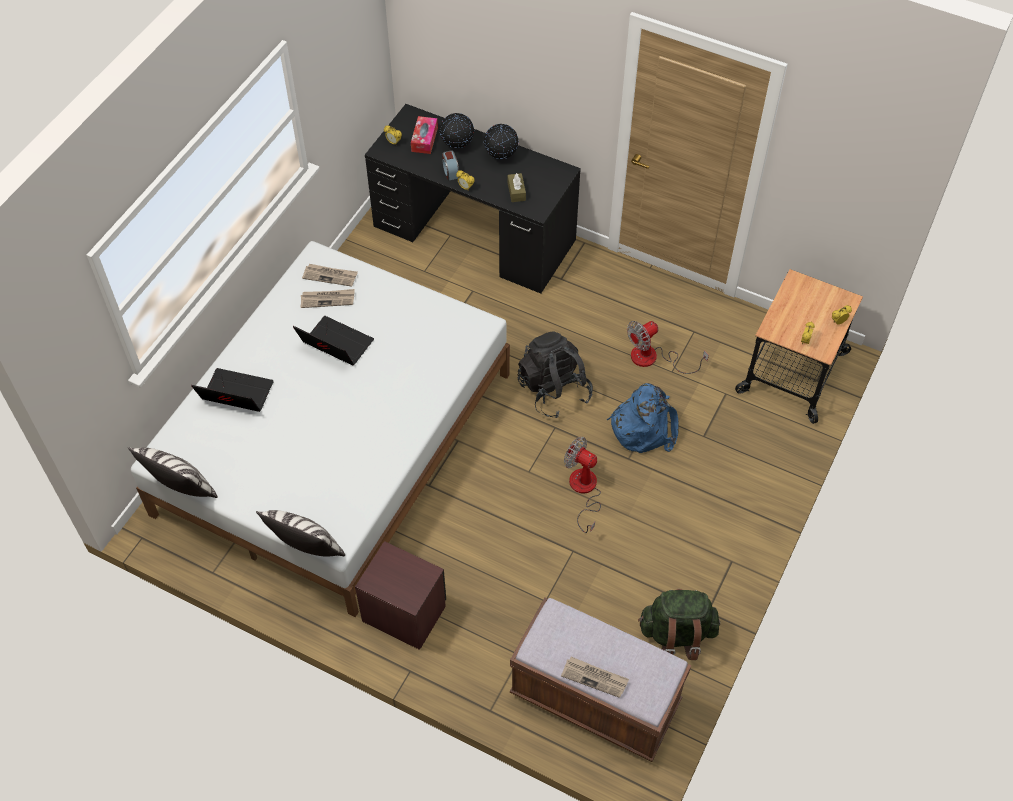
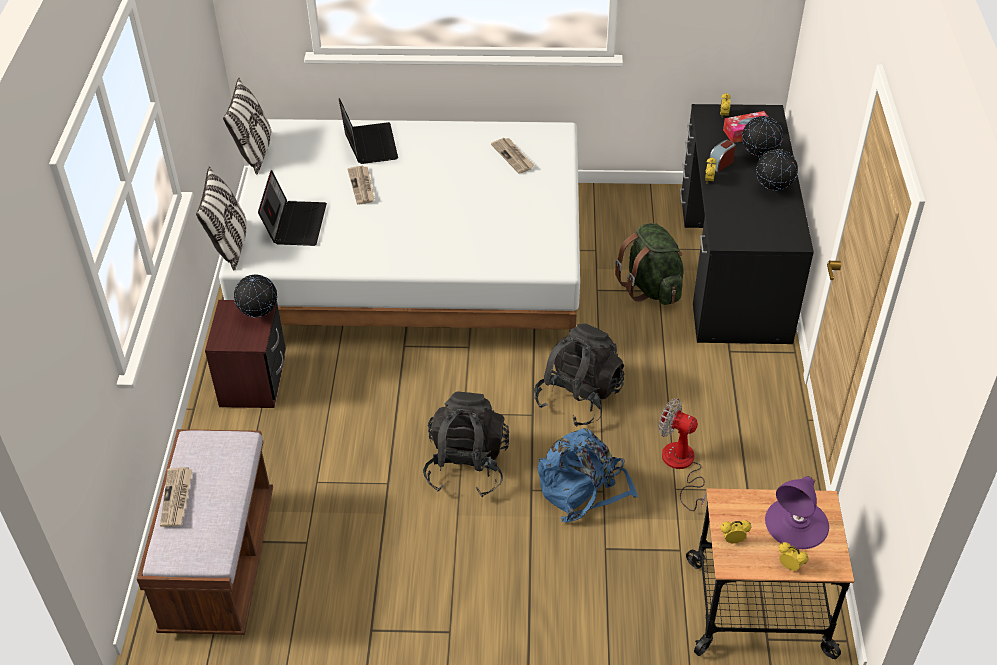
camera: 65 degrees right, 10 degrees down
laptop [293,316,374,365] -> laptop moved to [258,170,327,246]
newspaper [302,264,358,287] -> newspaper moved to [347,166,375,204]
brown tissue box [508,173,526,202] -> none
fan [564,437,601,533] -> black backpack [423,391,509,497]
green backpack [638,589,720,660] -> green backpack moved to [615,223,683,305]
none -> globe [234,275,277,317]
none -> purple table lamp [765,476,829,549]

